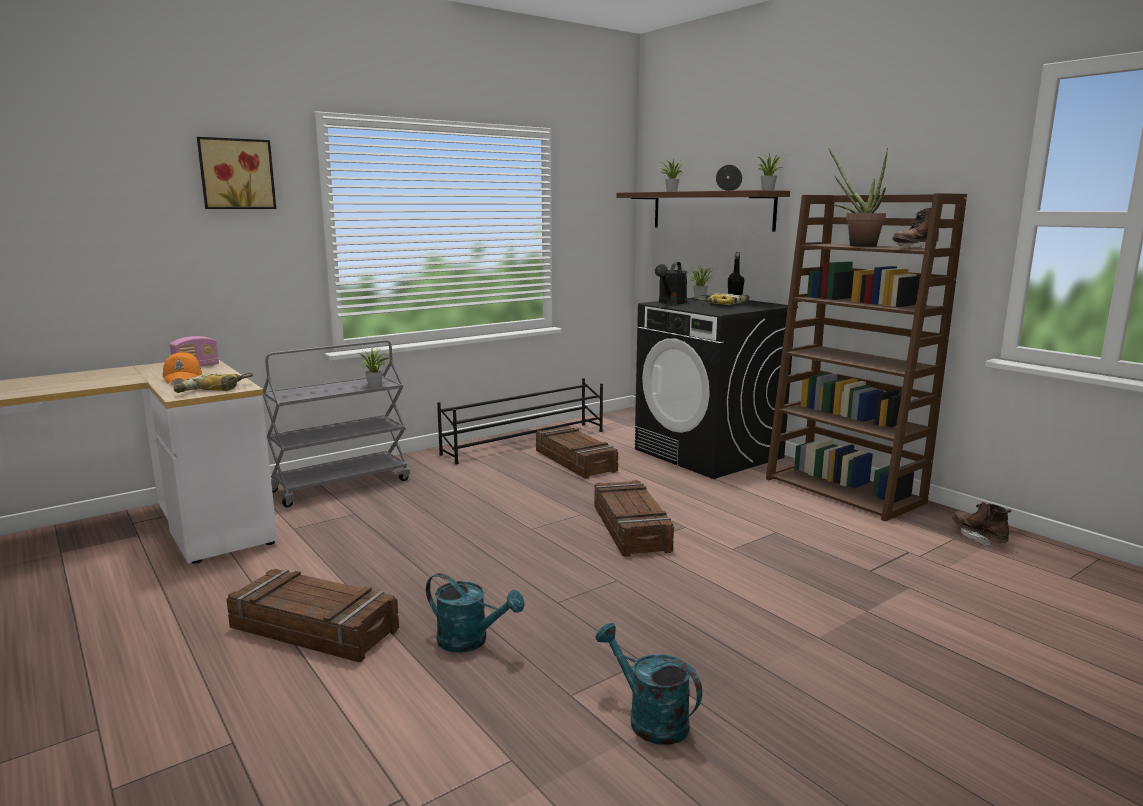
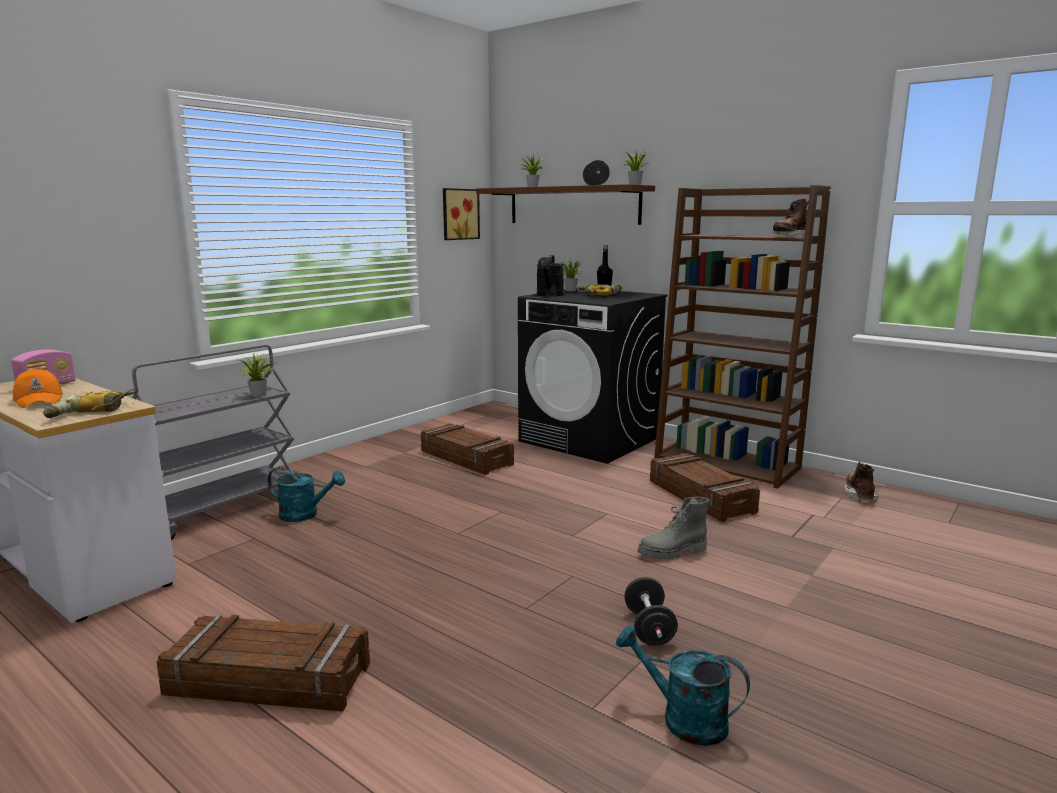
camera: 15 degrees left, 0 degrees up
picture [197,137,276,209] -> picture moved to [443,188,480,240]
turquoise watering can [426,573,525,652] -> turquoise watering can moved to [268,467,345,522]
black shoe rack [437,378,603,464] -> none
crate [594,480,674,557] -> crate moved to [650,453,760,522]
potted plant [829,148,888,247] -> none
brown boot [952,502,1011,546] -> brown boot turned 45 degrees clockwise [844,462,879,501]
none -> black dumbbell [624,577,678,646]
none -> grey boot [637,497,709,560]

